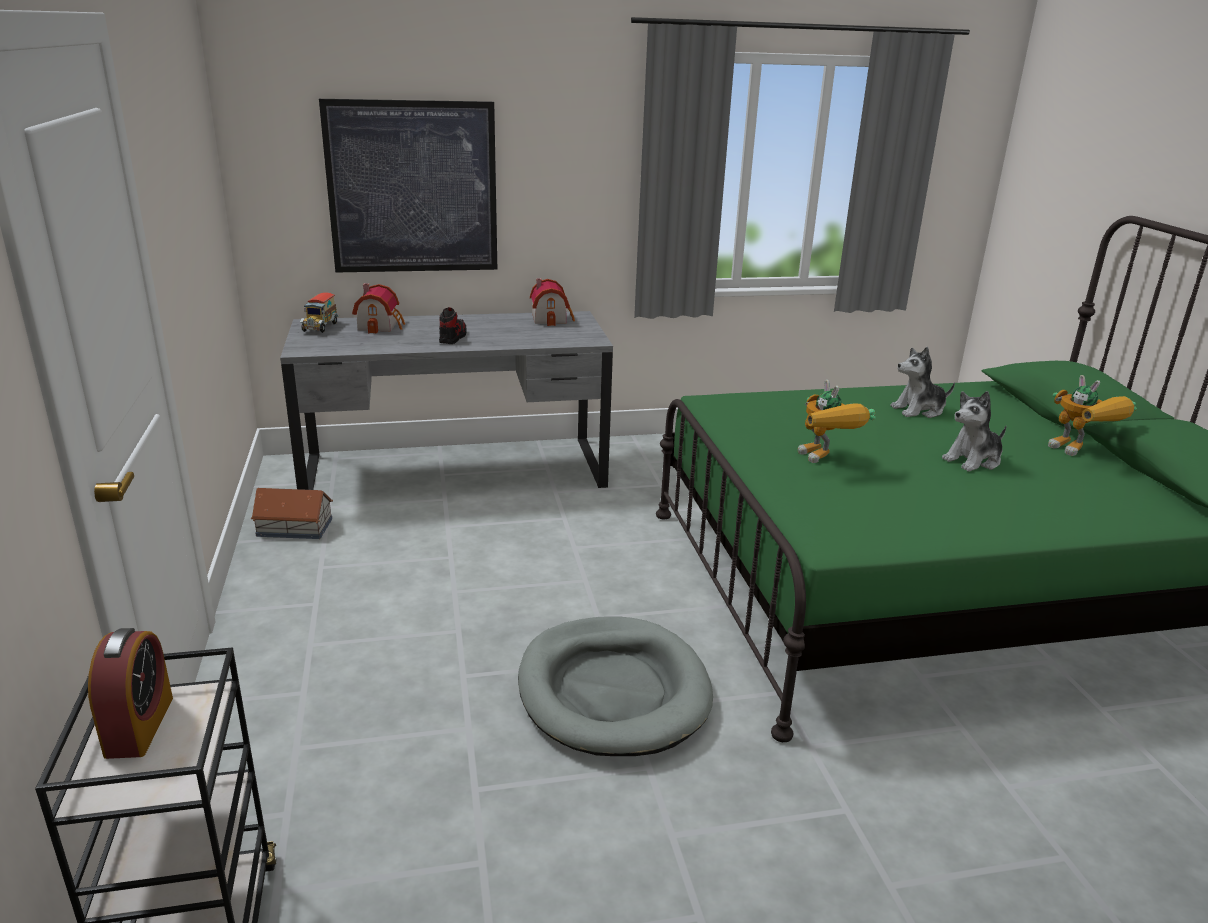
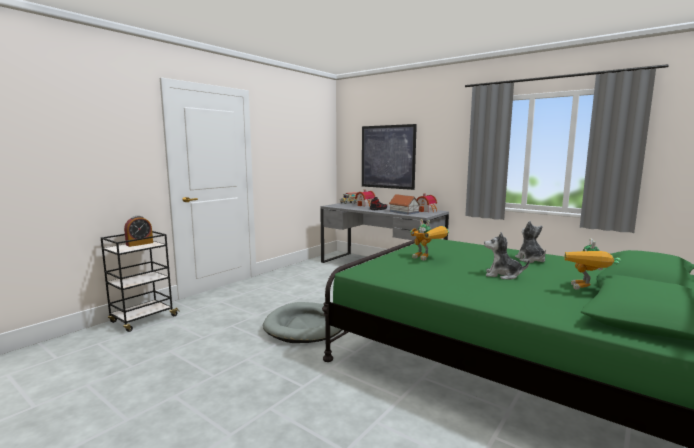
camera: 50 degrees right, 15 degrees down
toy house [251,488,333,539] -> toy house moved to [389,194,420,214]
toy robot [798,380,875,463] -> toy robot turned 75 degrees counterclockwise [410,219,449,260]
plush toy [890,347,955,418] -> plush toy turned 45 degrees clockwise [515,221,546,263]

